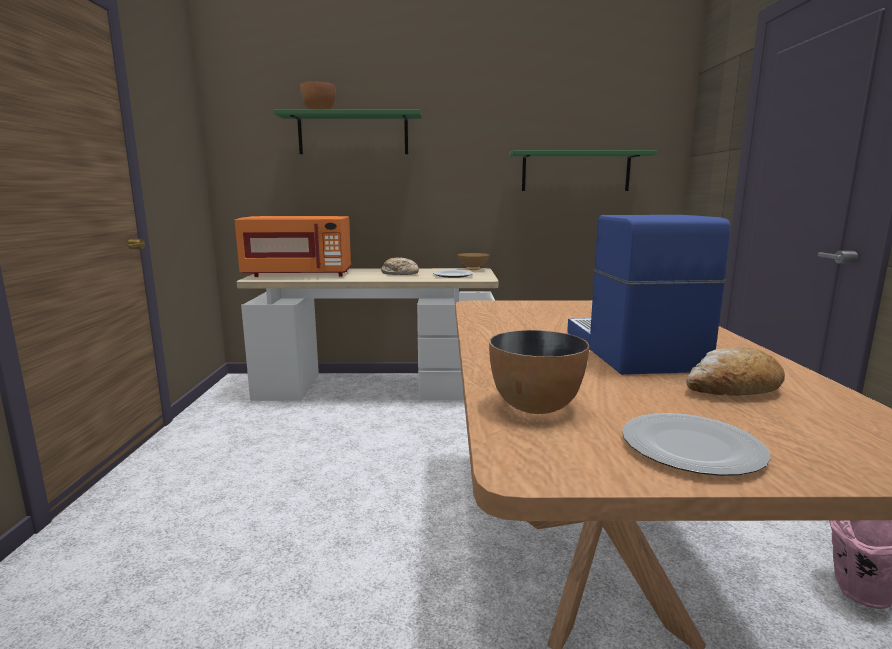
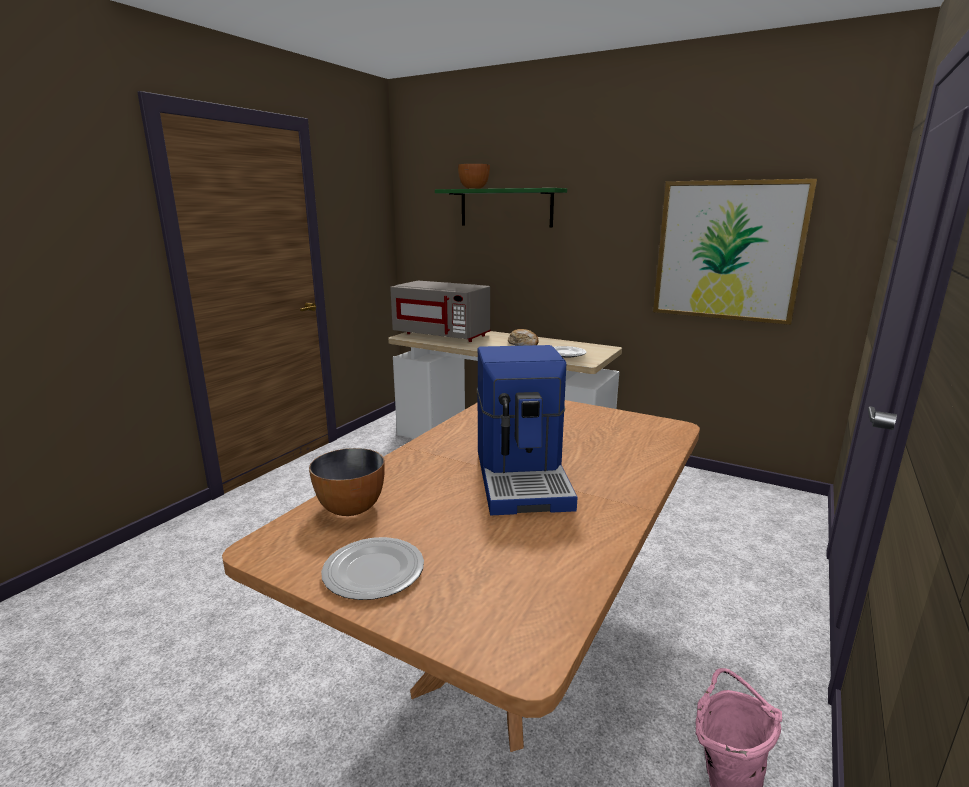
camera: 30 degrees right, 5 degrees up
orange microwave [235,216,351,277] -> grey microwave [390,281,491,342]
brown bowl [458,253,489,270] -> none
green shelf [509,150,657,191] -> picture [653,179,817,325]
coffee machine [567,215,731,375] -> coffee machine turned 150 degrees clockwise [477,345,578,515]
bread [686,347,785,396] -> none

